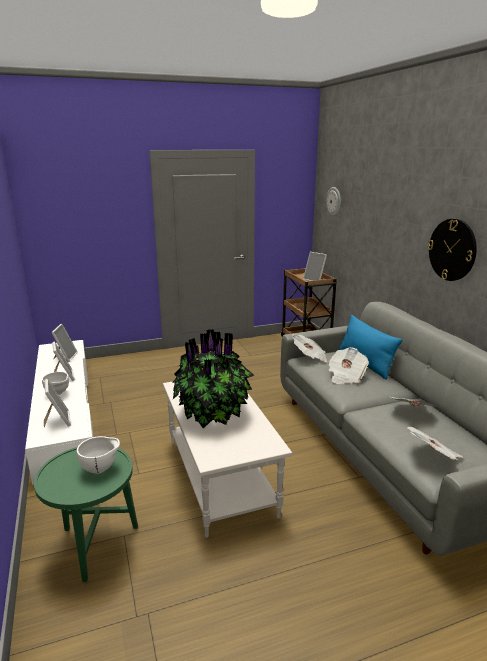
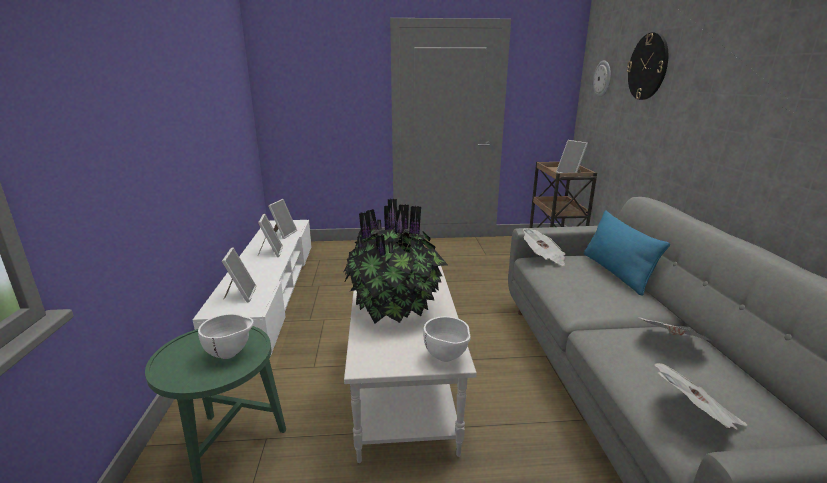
camera: 15 degrees right, 0 degrees up
white bowl [42,372,69,395] -> white bowl moved to [423,316,471,362]
newspaper [328,347,369,384] -> none
wall clock [428,219,477,281] -> wall clock moved to [627,32,668,100]

